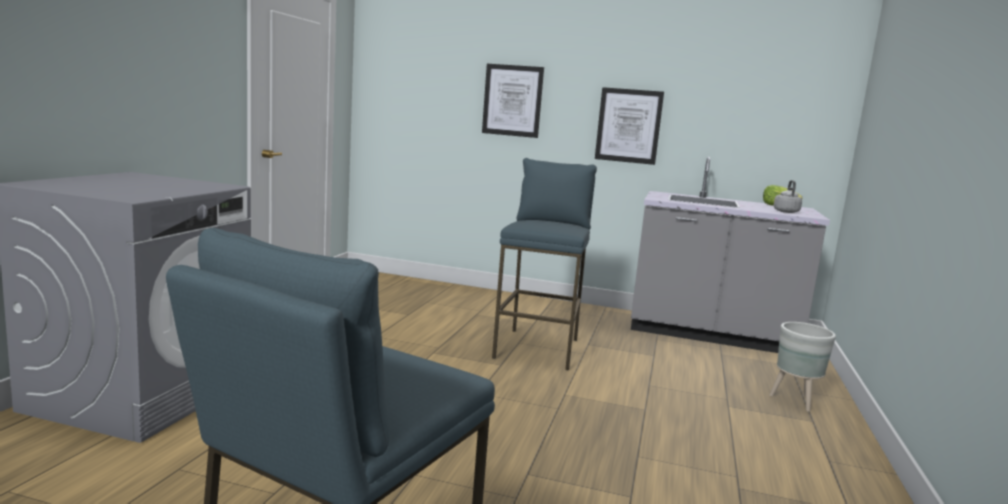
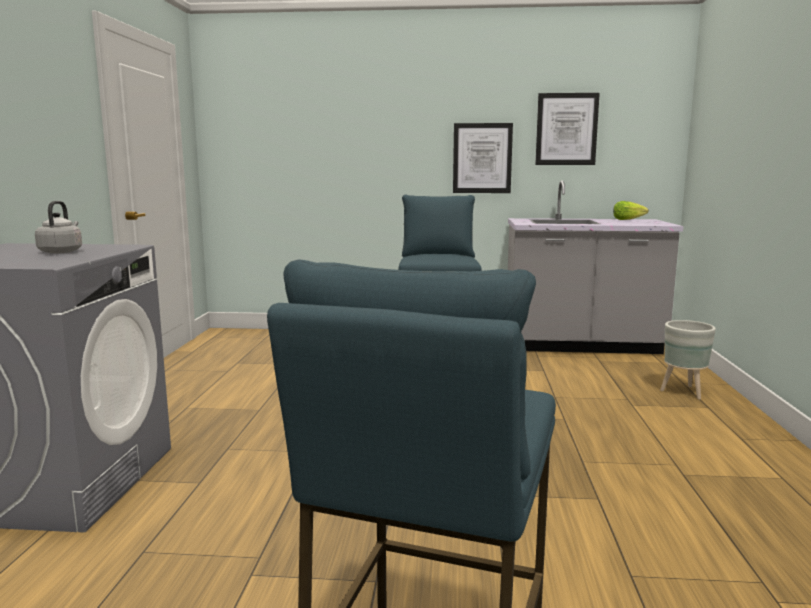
camera: 10 degrees left, 0 degrees up
picture [482,64,544,138] -> picture moved to [535,93,600,165]
grey kettle [773,180,802,213] -> grey kettle moved to [35,201,82,254]

